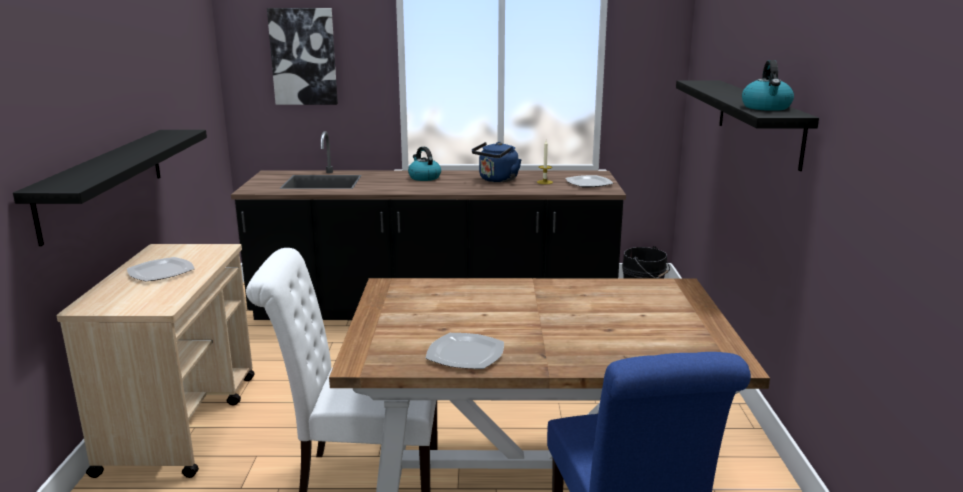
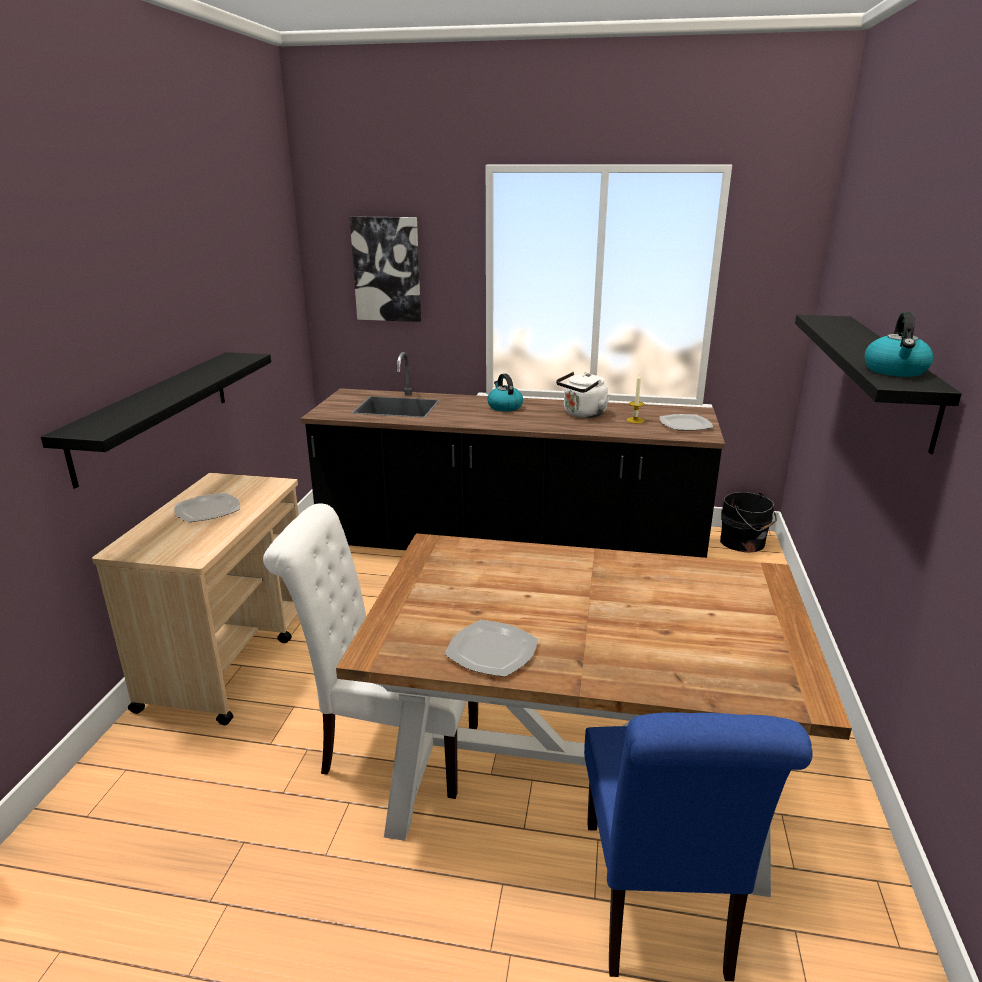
camera: 10 degrees right, 5 degrees up
blue kettle [472,142,522,182] -> white kettle [556,372,610,418]

